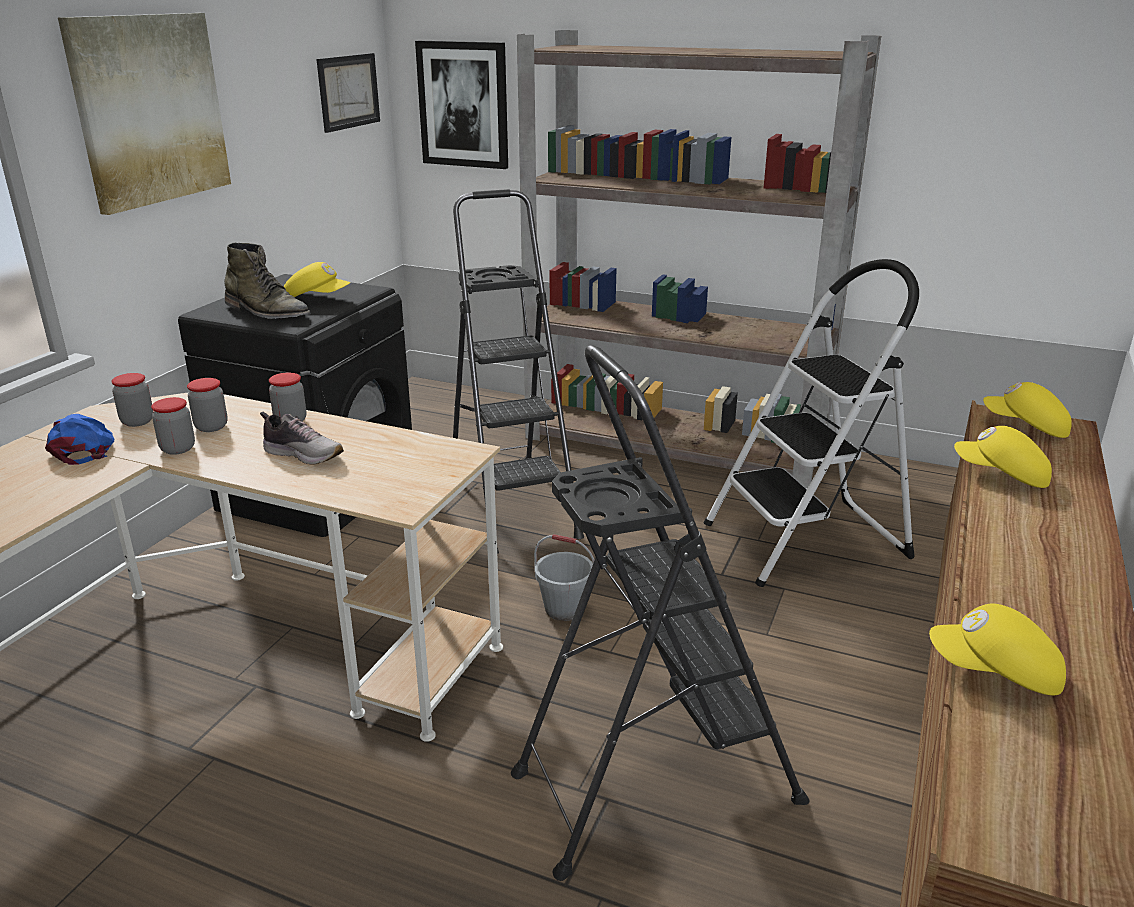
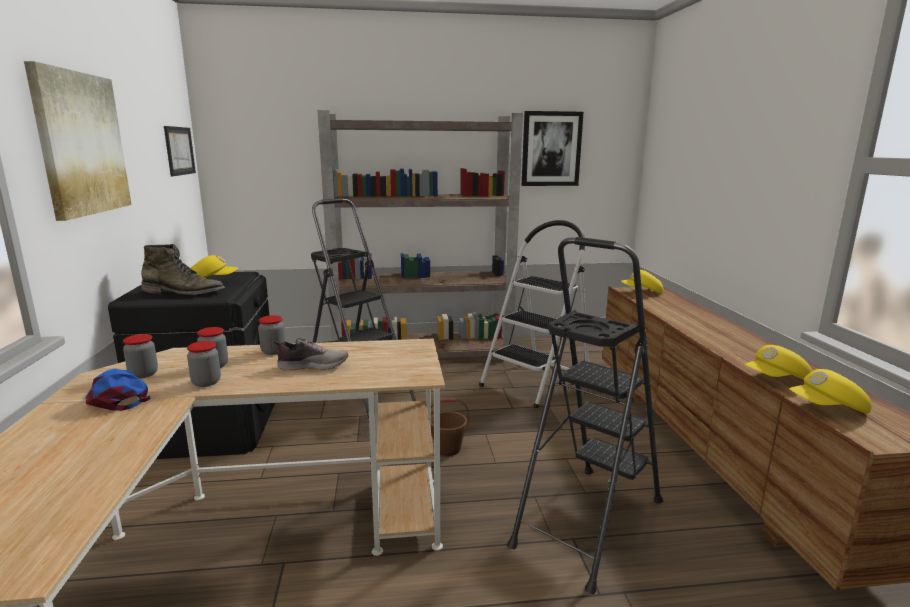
camera: 30 degrees left, 10 degrees down
picture [415,41,508,169] -> picture moved to [521,111,583,186]
grey bucket [534,534,594,621] -> brown bucket [431,398,469,456]
yellow cap [954,426,1052,488] -> yellow cap moved to [789,369,872,413]

